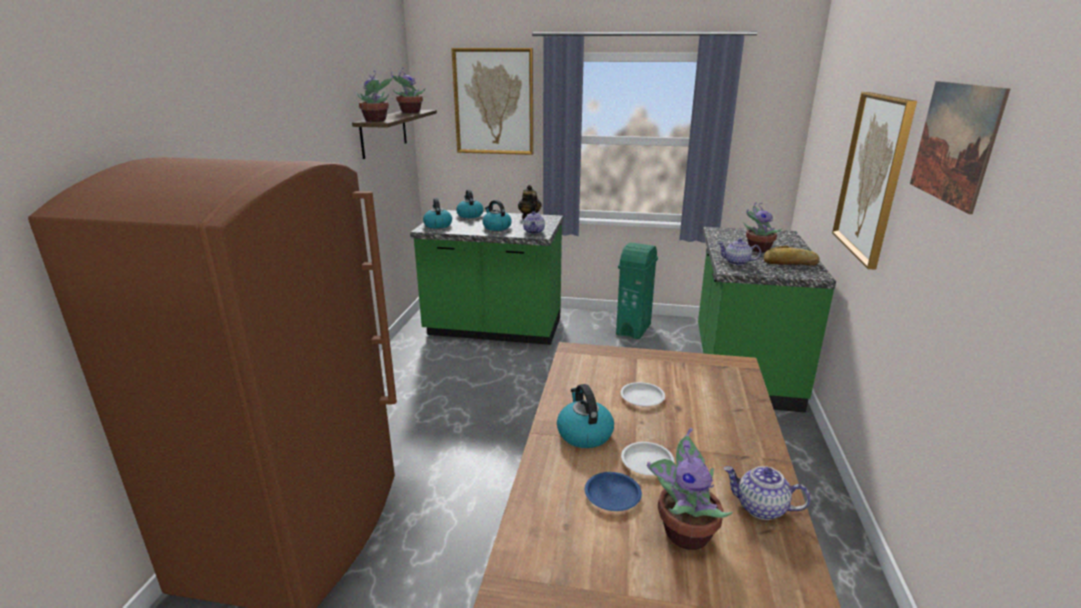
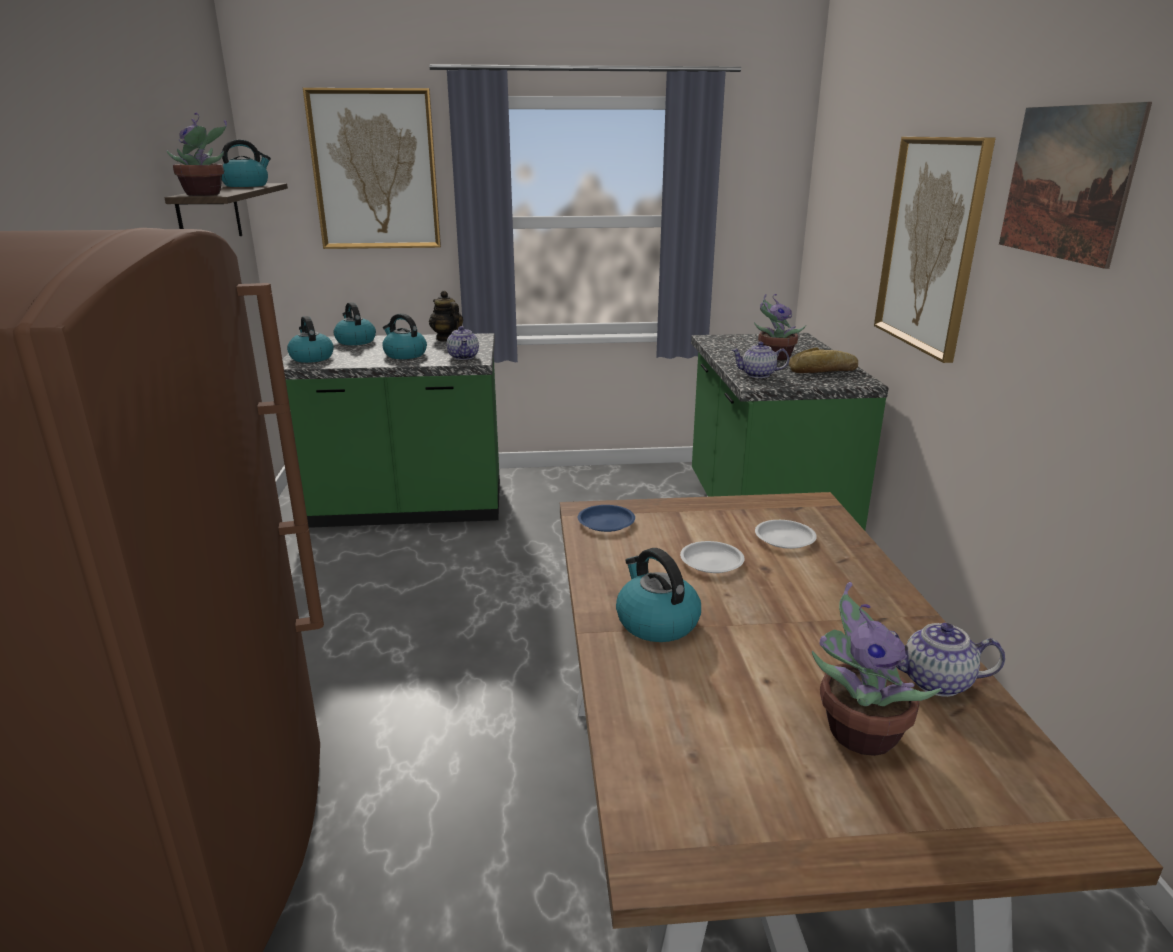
camera: 15 degrees left, 0 degrees up
potted plant [391,68,425,113] -> kettle [222,140,271,187]
blue plate [585,472,642,511] -> blue plate moved to [578,505,635,532]
green trash can [616,243,658,339] -> none
white plate [621,442,674,475] -> white plate moved to [755,520,817,549]

